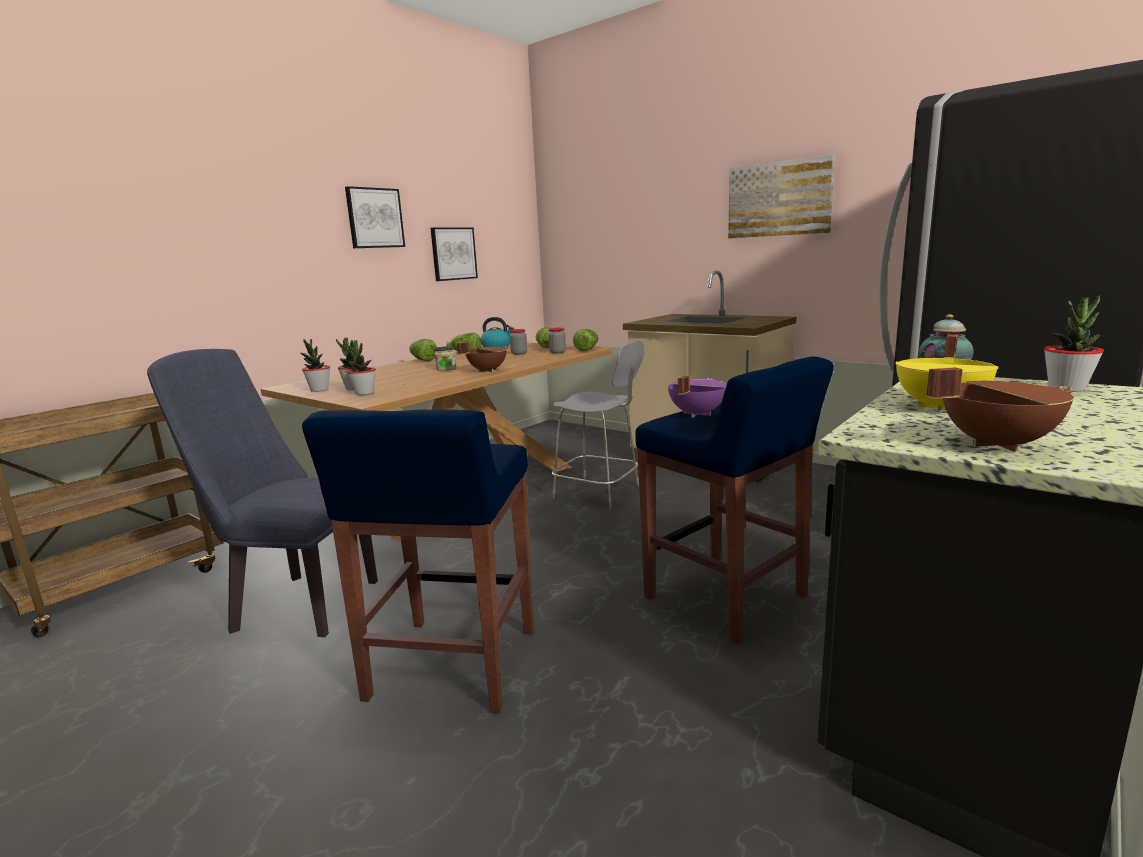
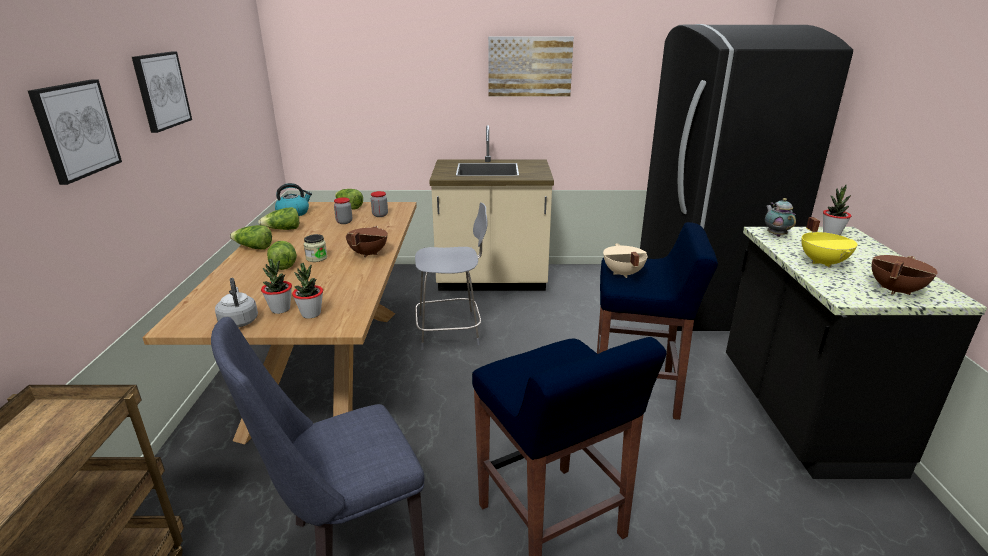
camera: 40 degrees left, 10 degrees up
potted plant [301,339,330,392] -> grey kettle [215,278,258,327]
picture [430,228,478,281] -> picture moved to [28,80,122,185]
lettuce [573,329,598,351] -> lettuce moved to [267,241,297,270]
purple cooking pot [668,376,727,418] -> beige cooking pot [603,244,648,278]

